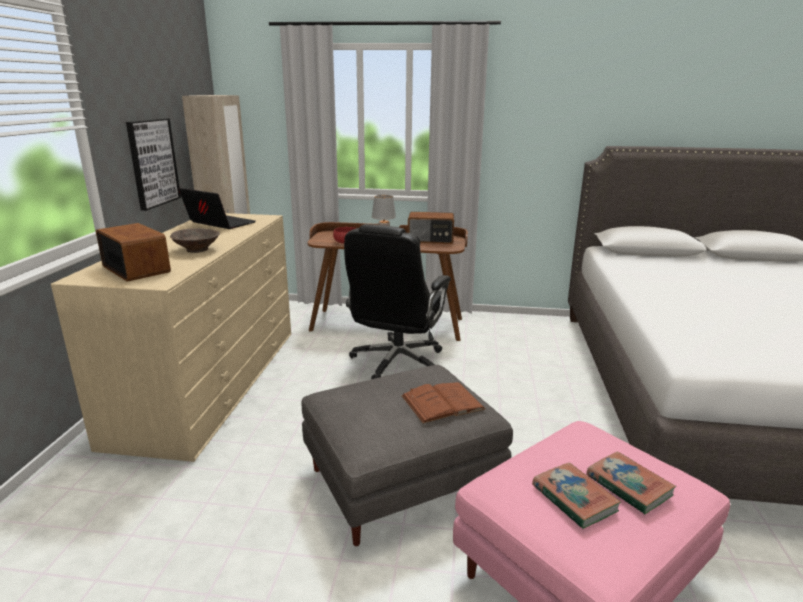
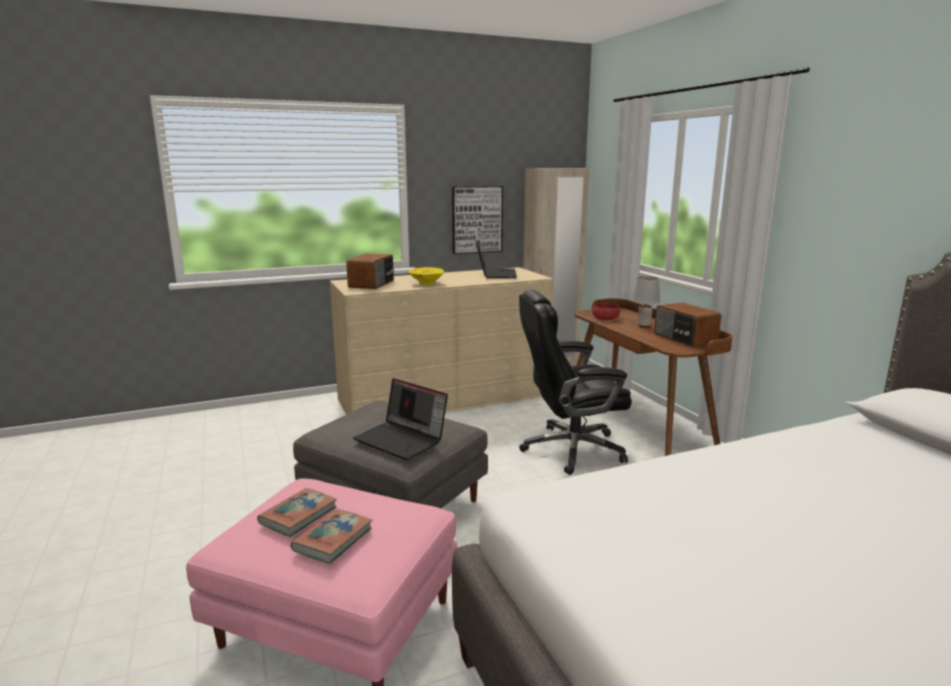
camera: 60 degrees right, 5 degrees down
brown bowl [170,228,220,253] -> yellow bowl [409,267,444,285]
brown book [401,382,485,424] -> laptop [353,378,448,460]

